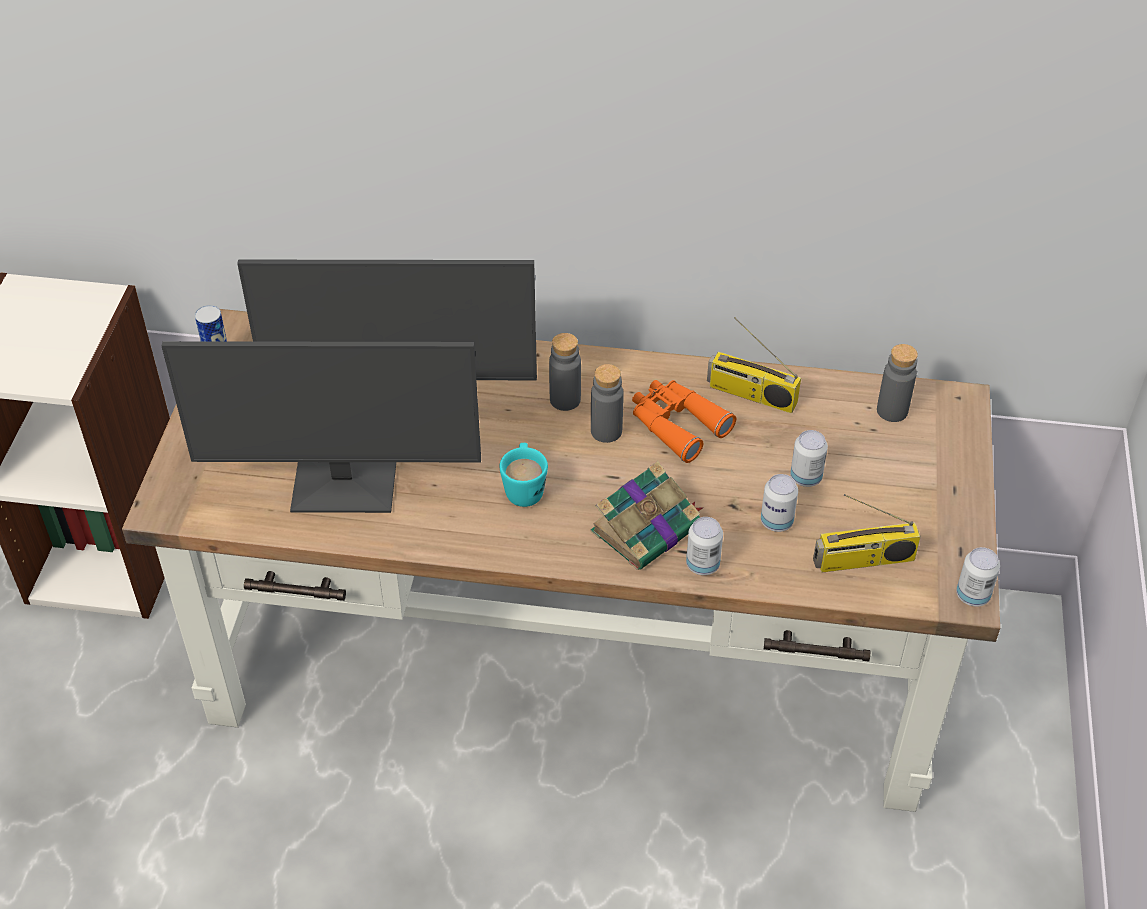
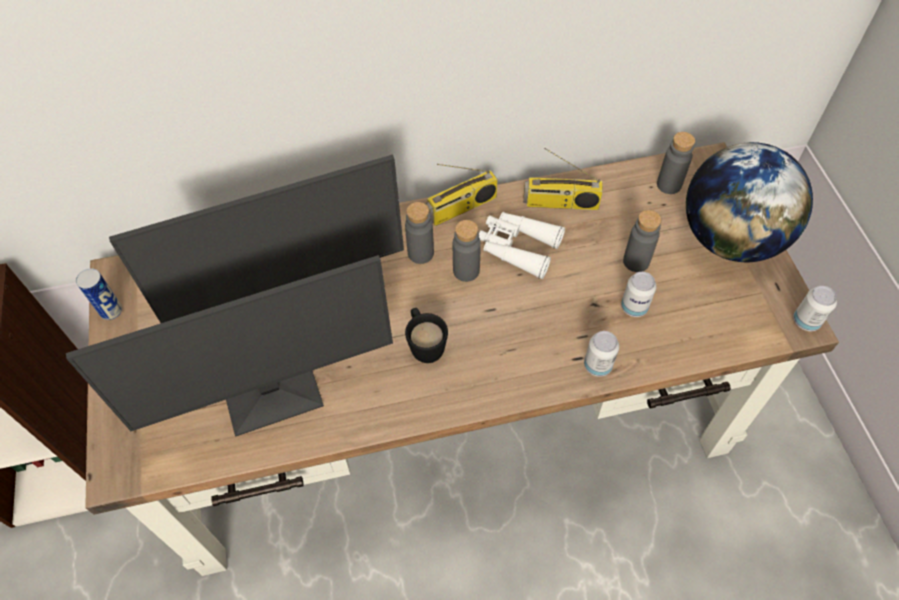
camera: 20 degrees left, 10 degrees up
turquoise mug [500,443,548,507] -> black mug [405,308,448,363]
book [590,461,703,570] -> none
orange binoculars [632,380,736,463] -> white binoculars [479,212,565,279]
can [790,430,828,487] -> grey bottle [623,210,662,272]
radio [813,494,921,572] -> radio moved to [426,164,498,226]
none -> globe [686,142,813,262]

